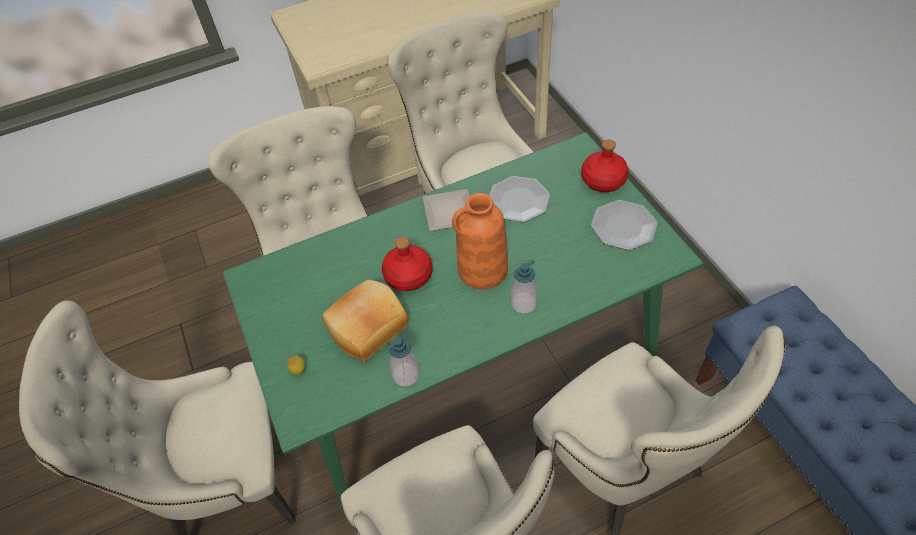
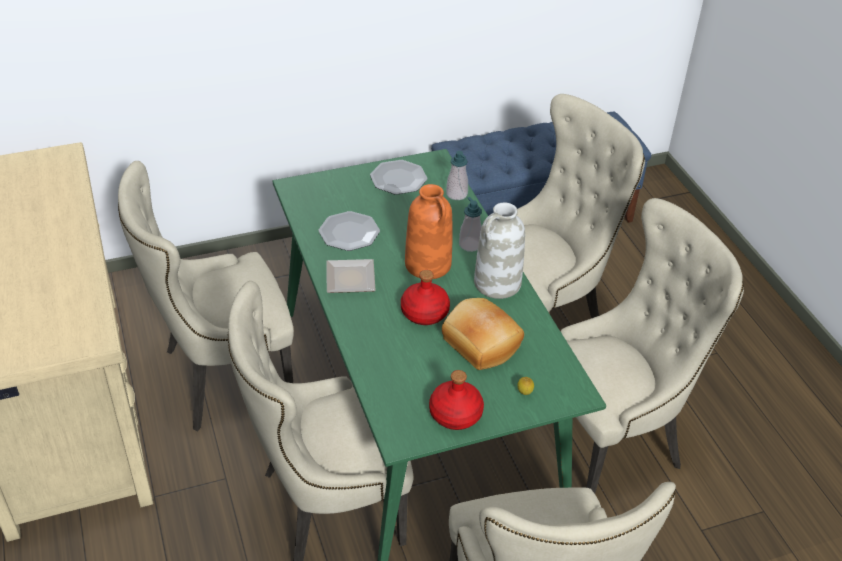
camera: 90 degrees left, 10 degrees down
soap dispenser [388,337,420,387] -> soap dispenser moved to [446,151,468,200]
red bottle [581,139,629,192] -> red bottle moved to [429,370,484,430]
none -> white vase [474,203,525,299]

